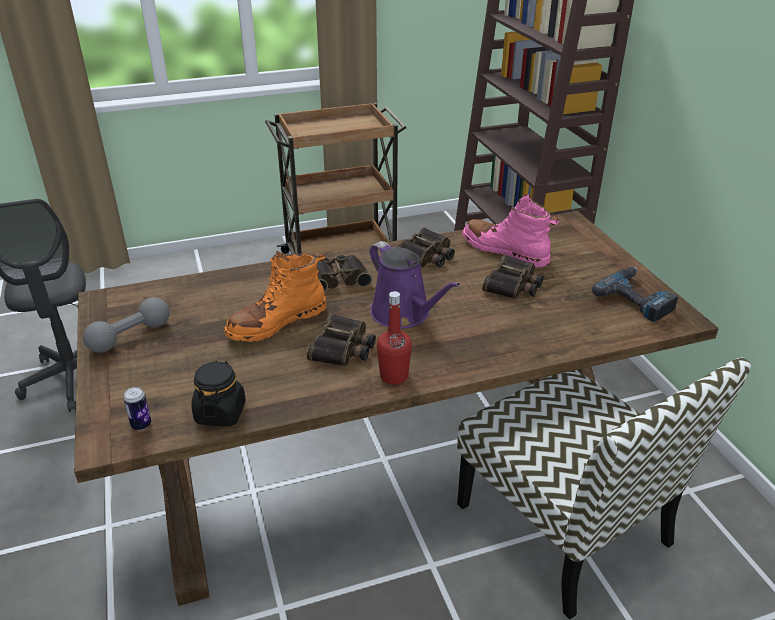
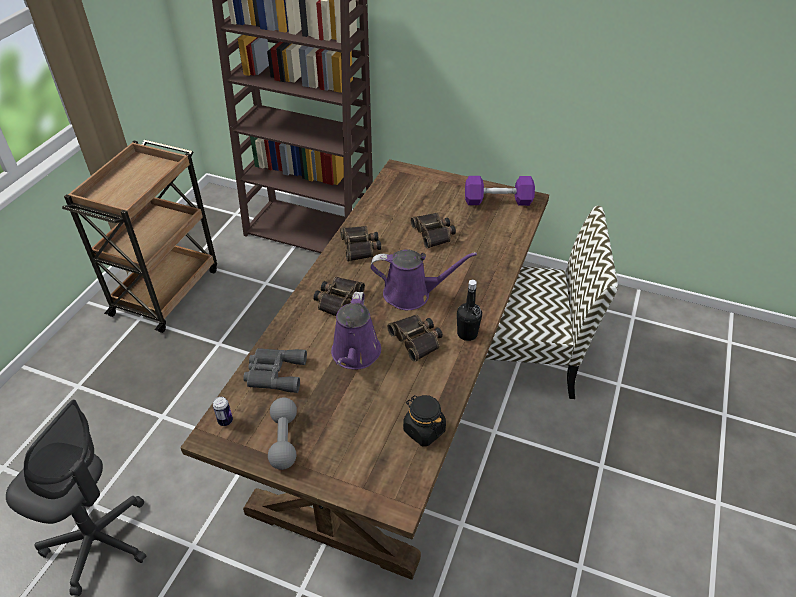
camera: 50 degrees left, 10 degrees up
can [123,387,151,430] -> can moved to [213,397,233,426]
orange boot [224,251,326,342] -> purple watering can [331,292,381,370]
red bottle [377,291,412,385] -> black bottle [457,280,482,341]
pink boot [462,194,559,268] -> none
power drill [592,267,679,322] -> purple dumbbell [465,176,535,206]
none -> grey binoculars [243,348,307,393]

